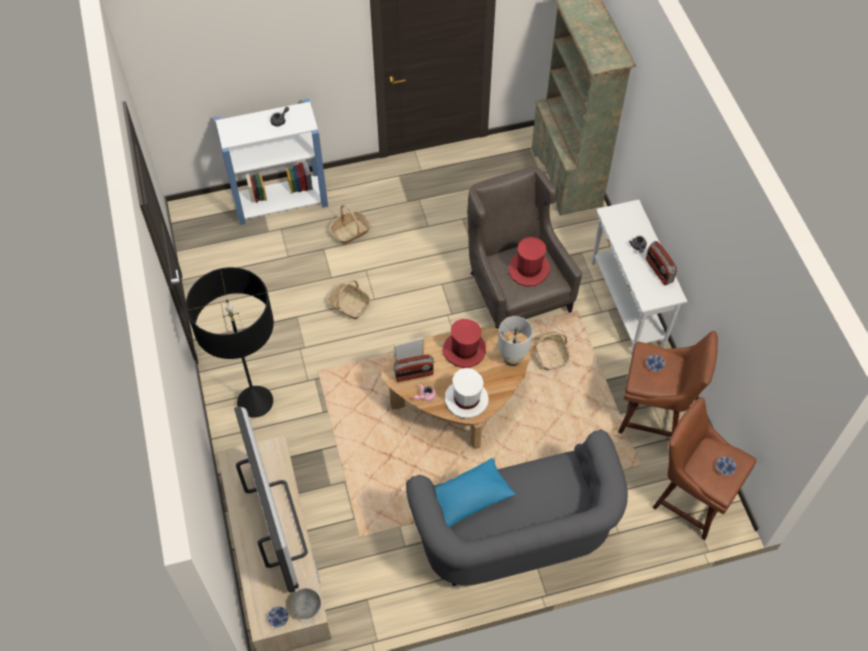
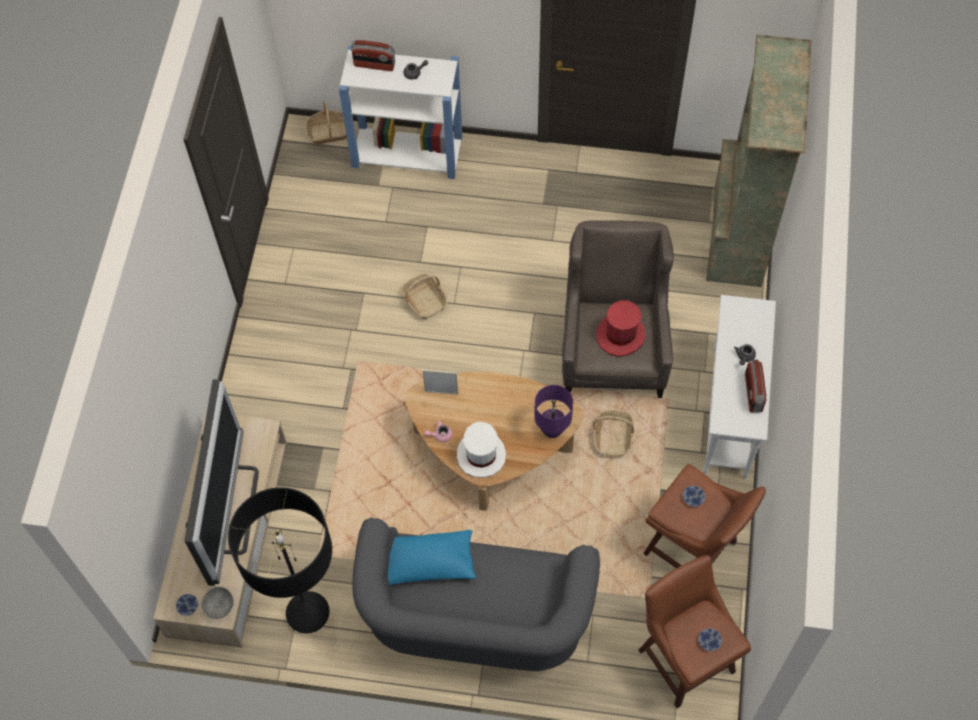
camera: 25 degrees right, 5 degrees up
black floor lamp [186,267,274,418] -> black floor lamp moved to [228,487,332,633]
basket [329,205,372,245] -> basket moved to [305,101,347,144]
radio [393,354,434,382] -> radio moved to [351,40,395,71]
red hat [443,319,486,368] -> none
white table lamp [498,316,532,366] -> purple table lamp [534,385,573,438]

